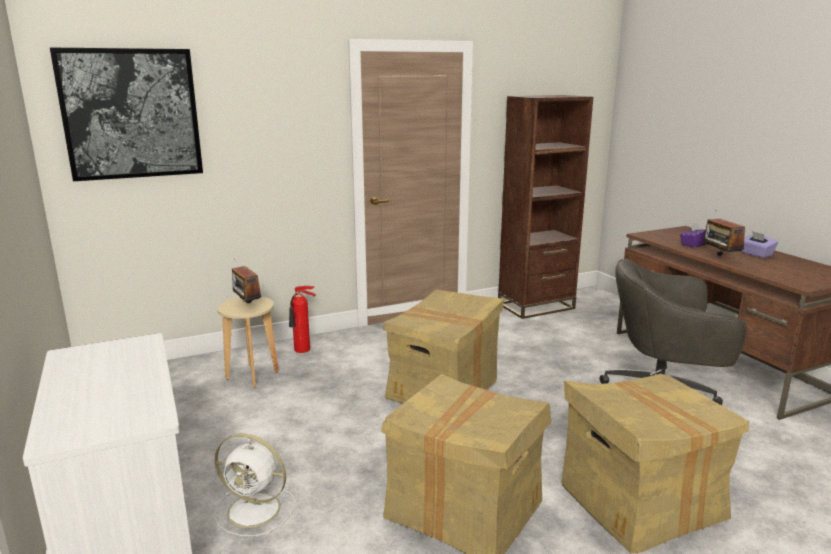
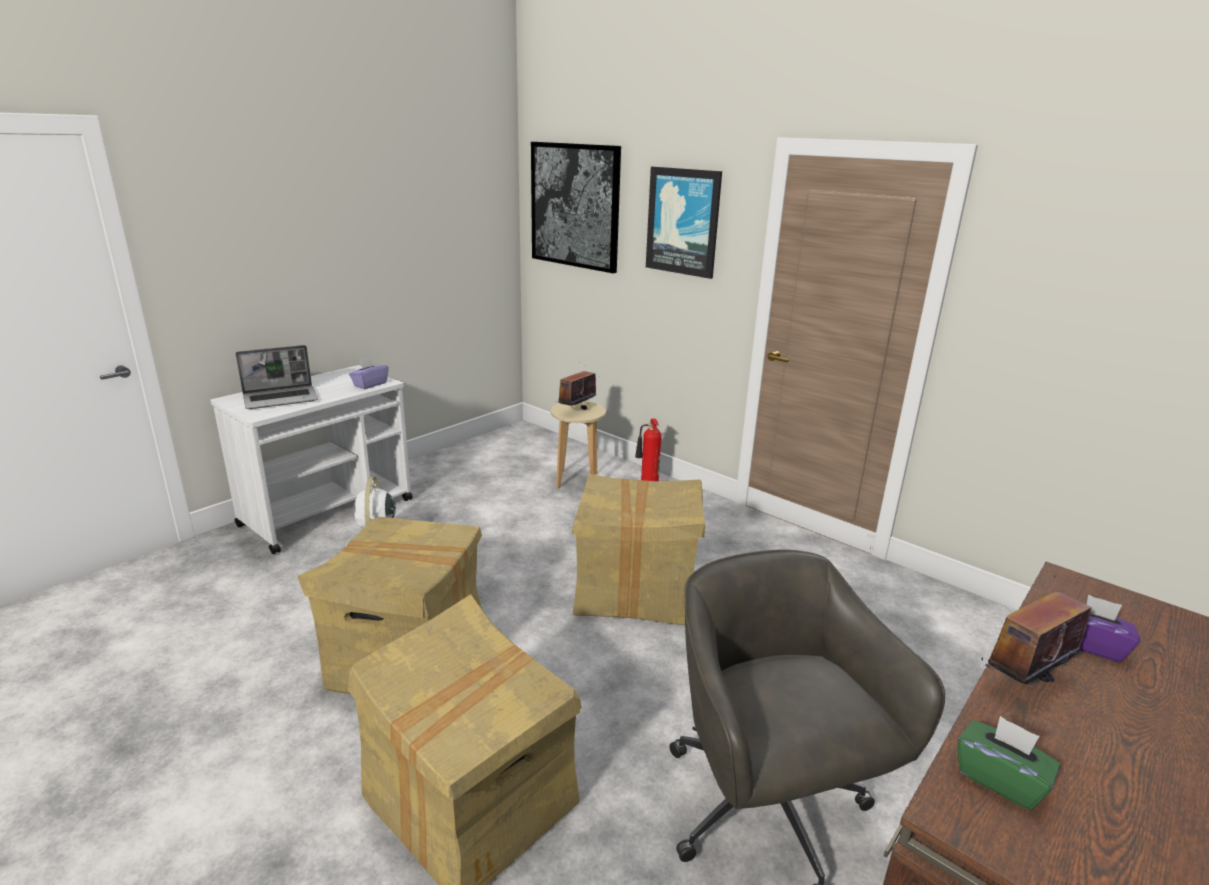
camera: 65 degrees right, 5 degrees up
brown bookcase [498,95,593,319] -> none
purple tissue box [741,231,778,258] -> purple tissue box moved to [349,357,389,389]
none -> laptop [236,345,318,409]
none -> picture [646,167,722,279]
none -> green tissue box [958,716,1060,810]

